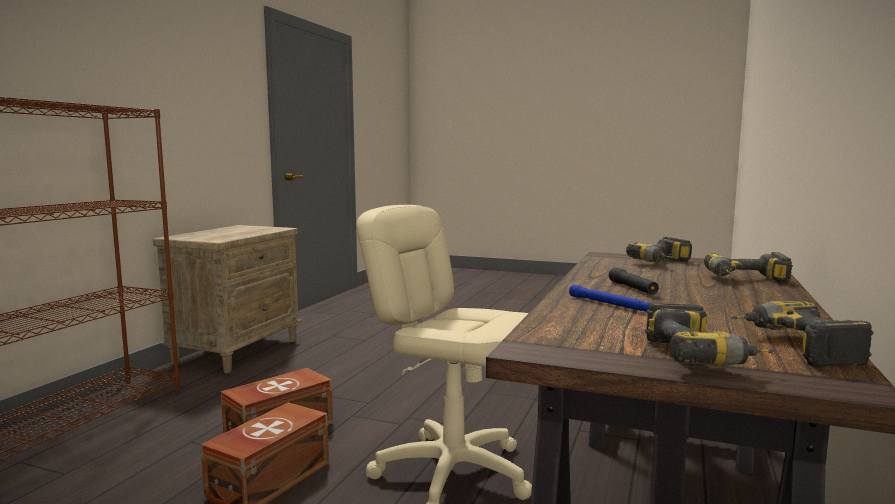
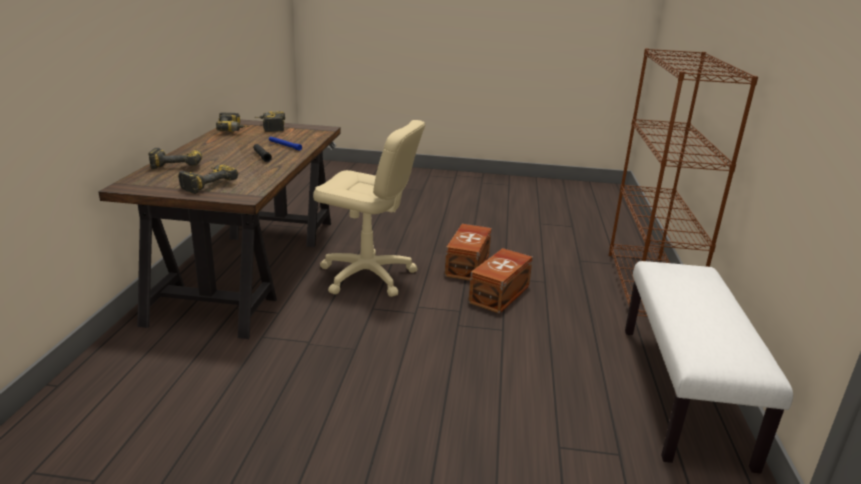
camera: 165 degrees right, 15 degrees up
beige nightstand [153,225,303,373] -> white bench [625,261,793,474]

